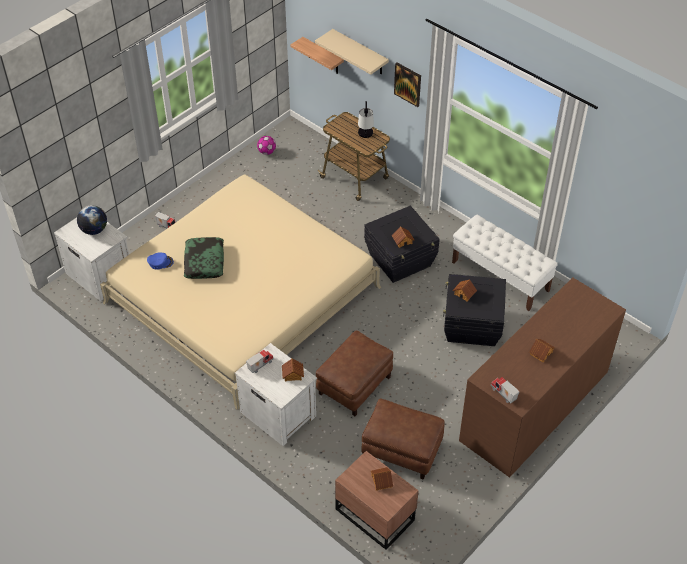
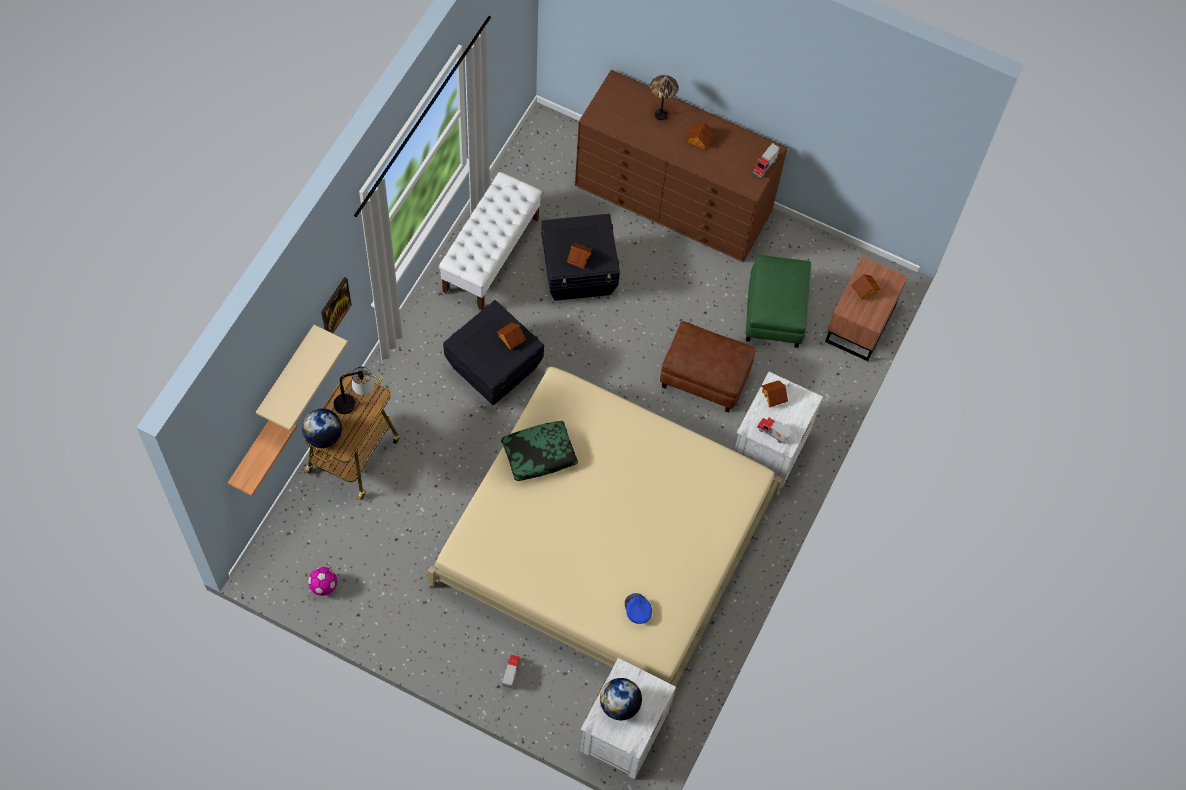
camera: 110 degrees left, 15 degrees up
pillow [184,237,224,279] -> pillow moved to [501,421,578,481]
brown ottoman [361,399,445,480] -> green ottoman [746,255,811,348]
none -> globe [302,408,342,448]
none -> table lamp [650,75,679,120]

